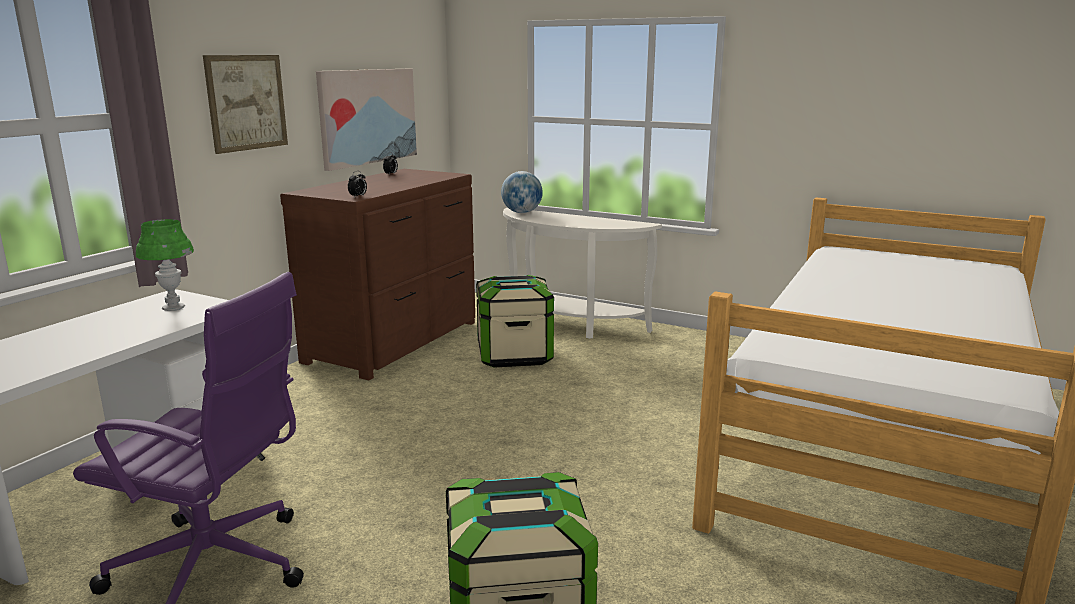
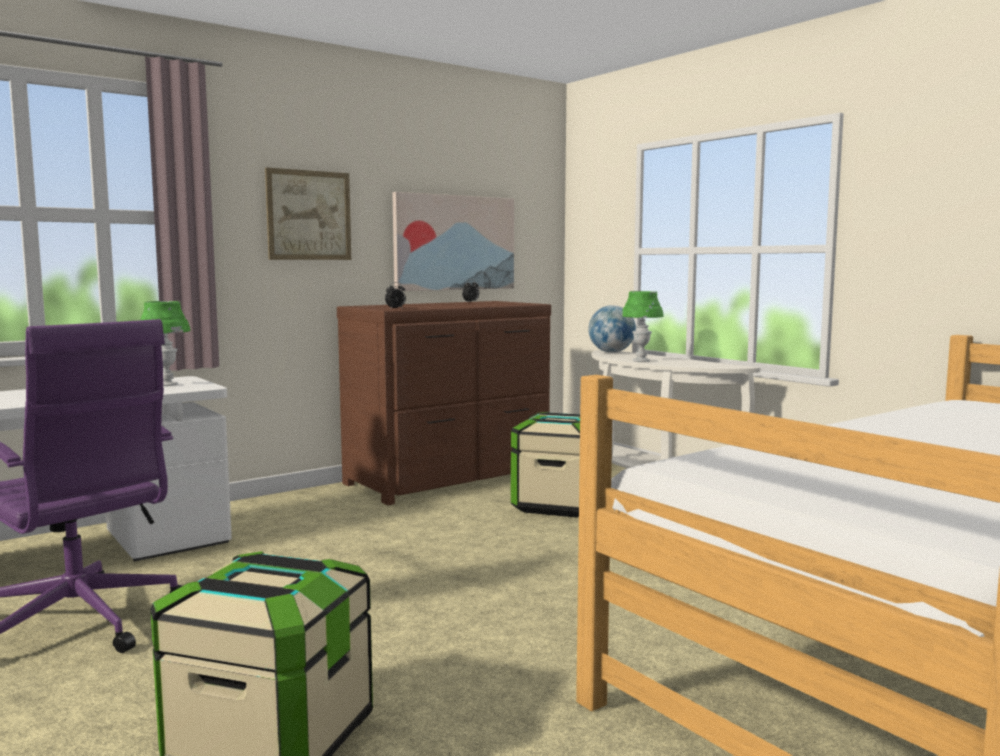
camera: 25 degrees right, 10 degrees down
none -> green table lamp [621,291,664,362]

